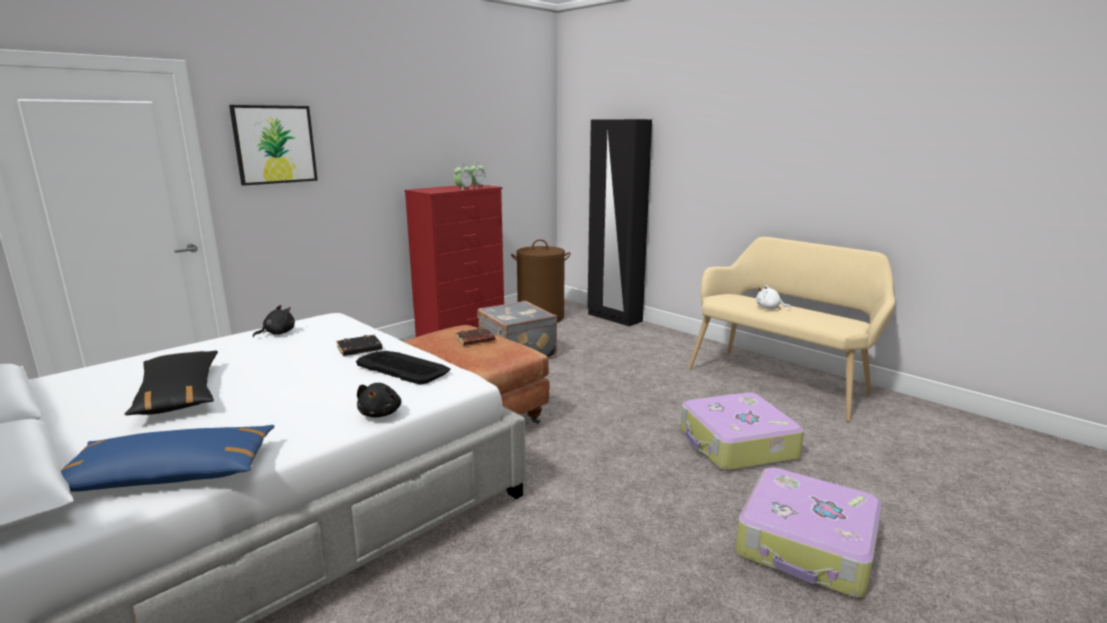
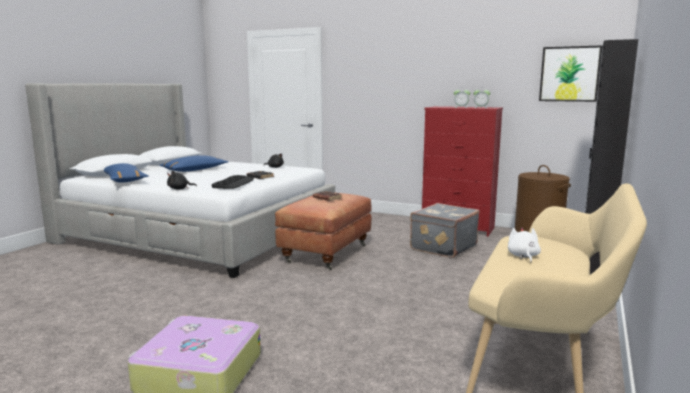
camera: 70 degrees right, 5 degrees down
black pillow [125,350,218,415] -> blue pillow [160,155,229,172]
picture [229,105,318,186] -> picture moved to [539,45,603,102]
suitcase [680,392,804,471] -> none

